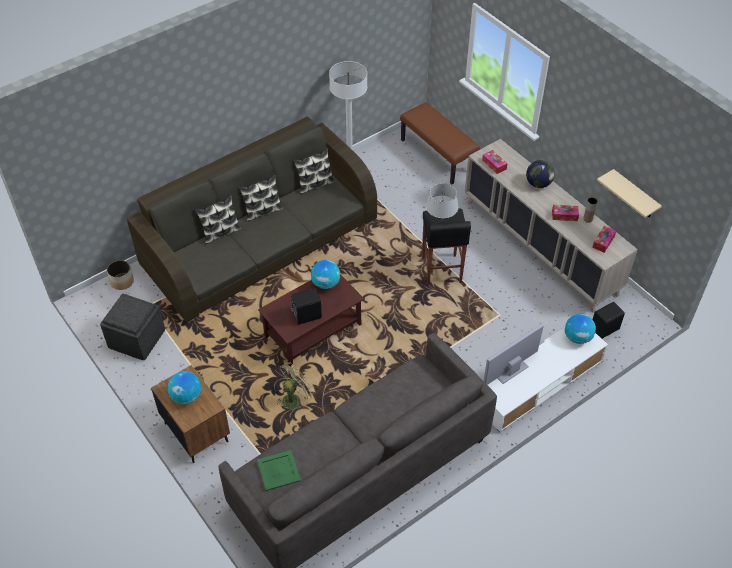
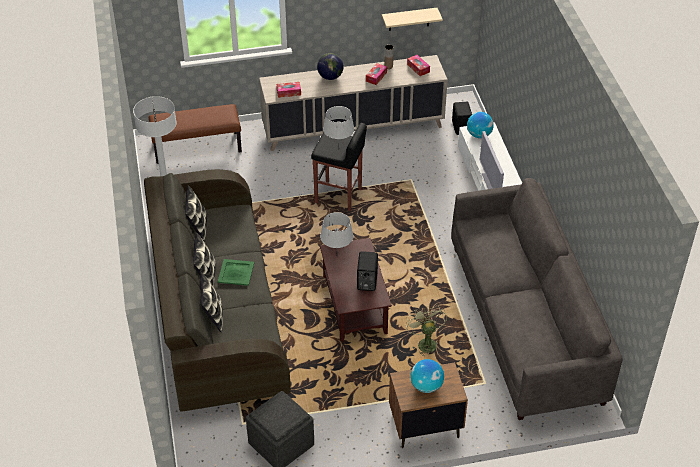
camera: 65 degrees left, 5 degrees down
planter [107,260,134,290] -> none
green tray [257,450,301,491] -> green tray moved to [218,259,254,286]
globe [311,260,340,289] -> grey table lamp [320,212,353,248]

